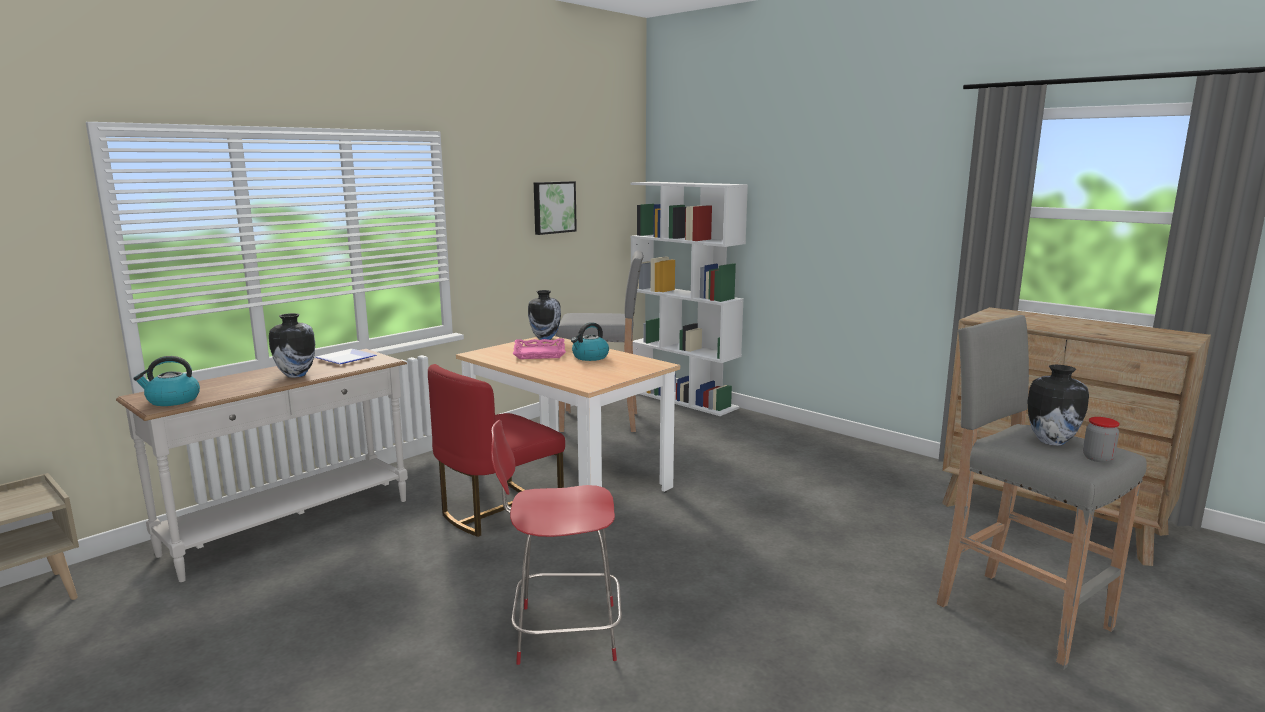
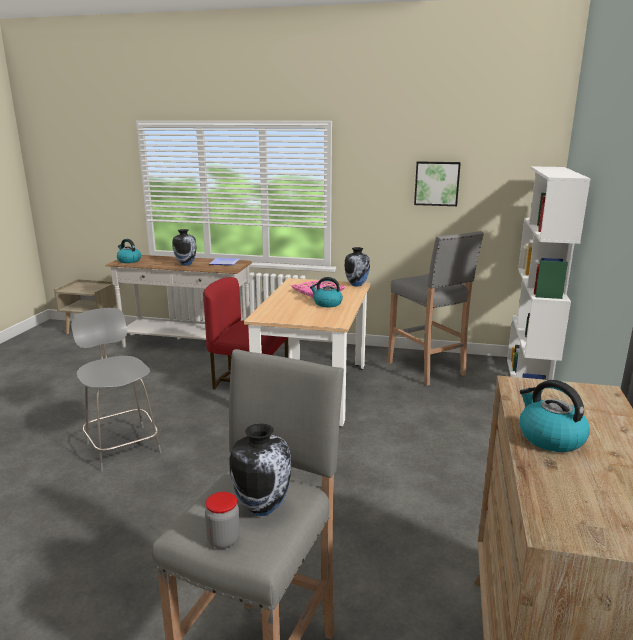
camera: 60 degrees right, 5 degrees up
red stool [491,420,622,665] -> grey stool [71,308,161,471]
none -> kettle [520,380,590,452]

